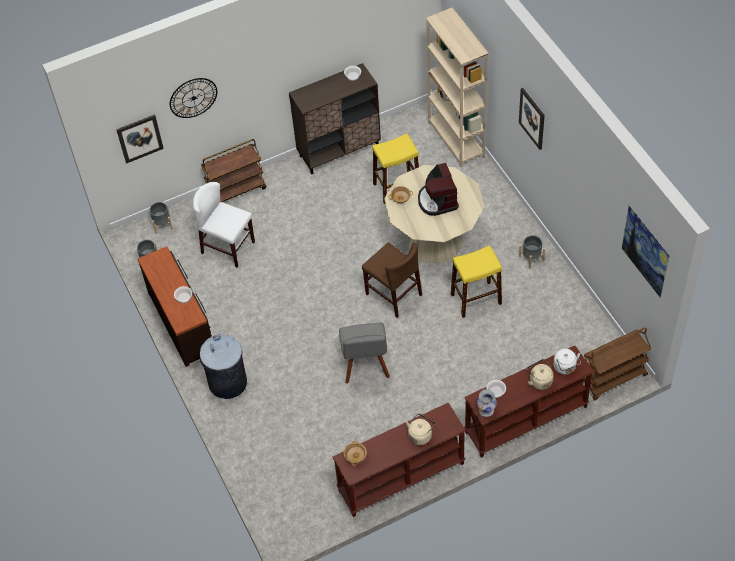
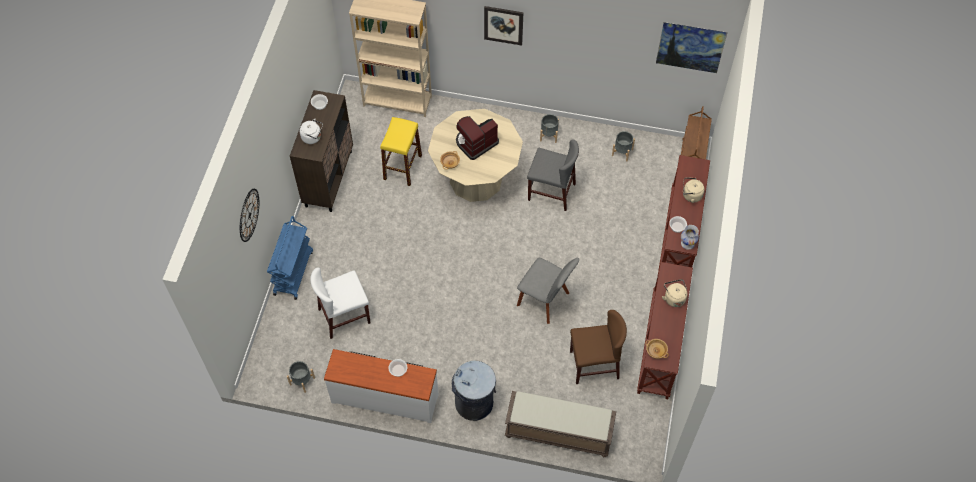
camera: 55 degrees left, 5 degrees up
picture [116,114,164,164] -> none
brown dresser [138,246,212,367] -> white dresser [324,349,439,423]
grey planter [149,202,173,234] -> grey planter moved to [612,131,635,161]
brown cart [201,139,266,202] -> blue cart [267,216,313,300]
brown chair [362,243,422,318] -> brown chair moved to [570,310,627,384]
coffee machine [418,163,459,216] -> coffee machine turned 120 degrees clockwise [456,116,499,160]
yellow stool [451,245,502,318] -> grey chair [527,139,579,211]
white kettle [553,349,581,375] -> white kettle moved to [300,118,323,144]
none -> brown bench [505,391,616,457]

